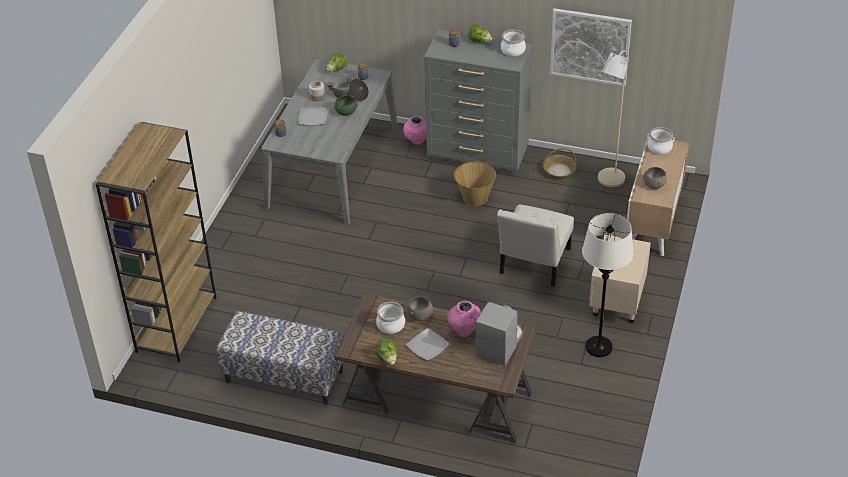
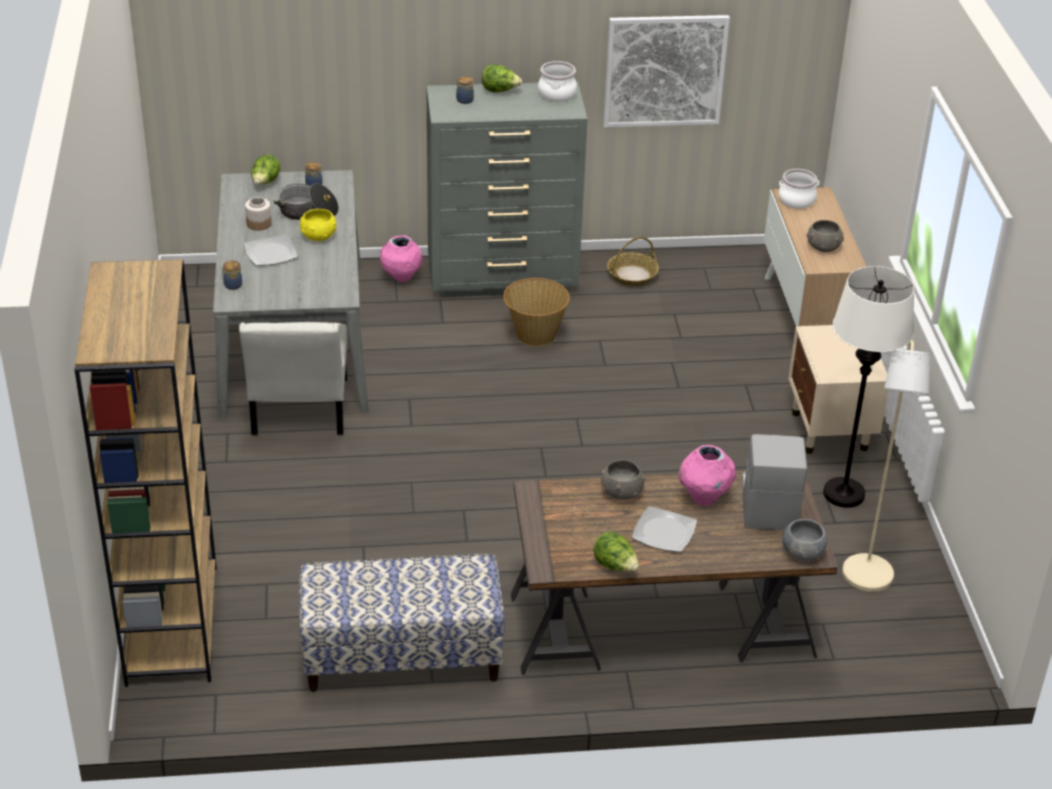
camera: 25 degrees left, 5 degrees down
green bowl [334,96,358,116] -> yellow bowl [300,209,336,241]
cooking pot [376,302,405,334] -> none
white chair [497,204,574,287] -> white chair moved to [239,322,348,435]
beige floor lamp [598,51,629,187] -> beige floor lamp moved to [842,340,930,592]
none -> grey bowl [782,519,827,560]

